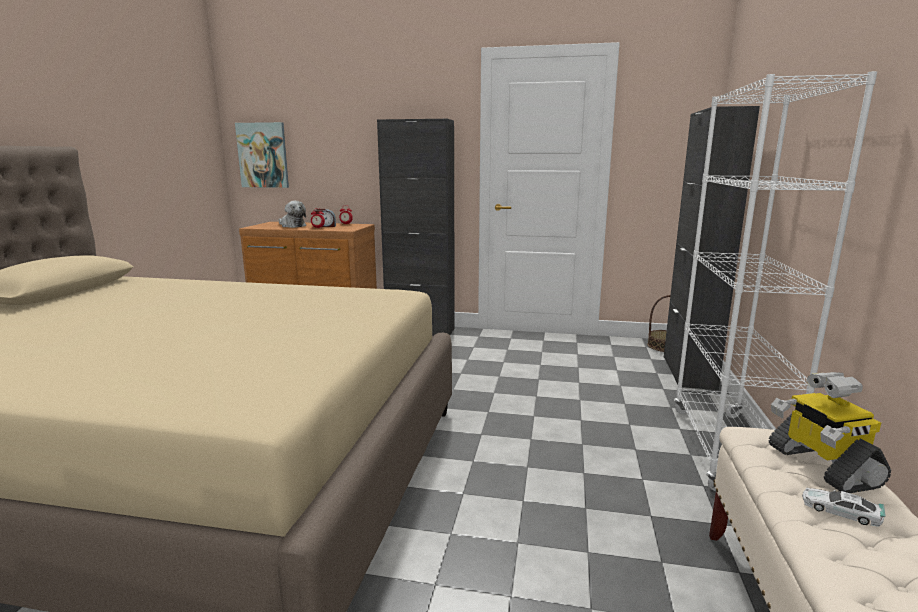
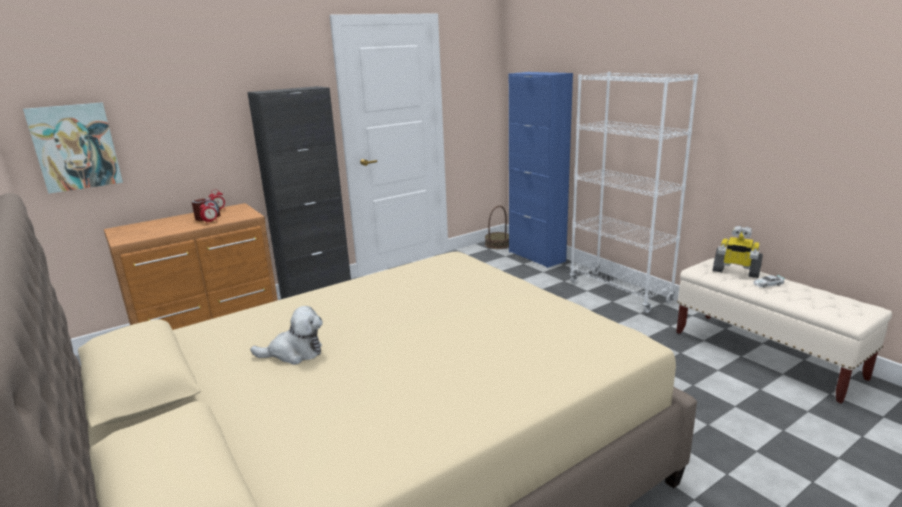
camera: 45 degrees left, 5 degrees up
plush toy [279,201,306,228] -> plush toy moved to [250,306,323,365]
black cabinet [664,106,760,390] -> blue cabinet [509,72,573,268]

